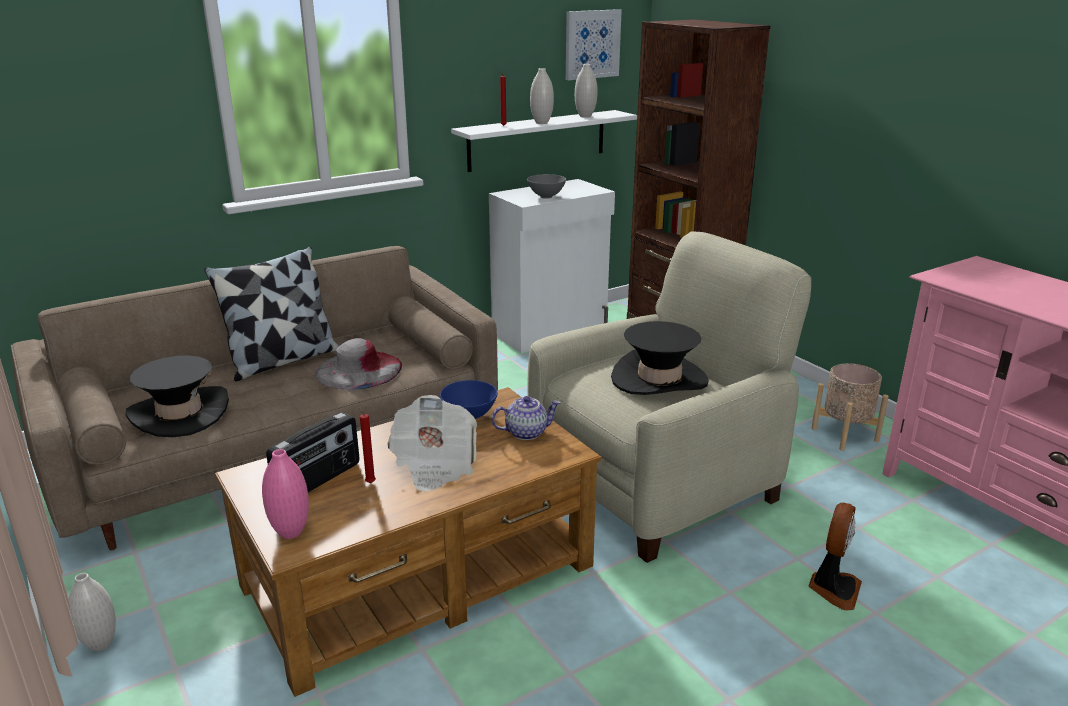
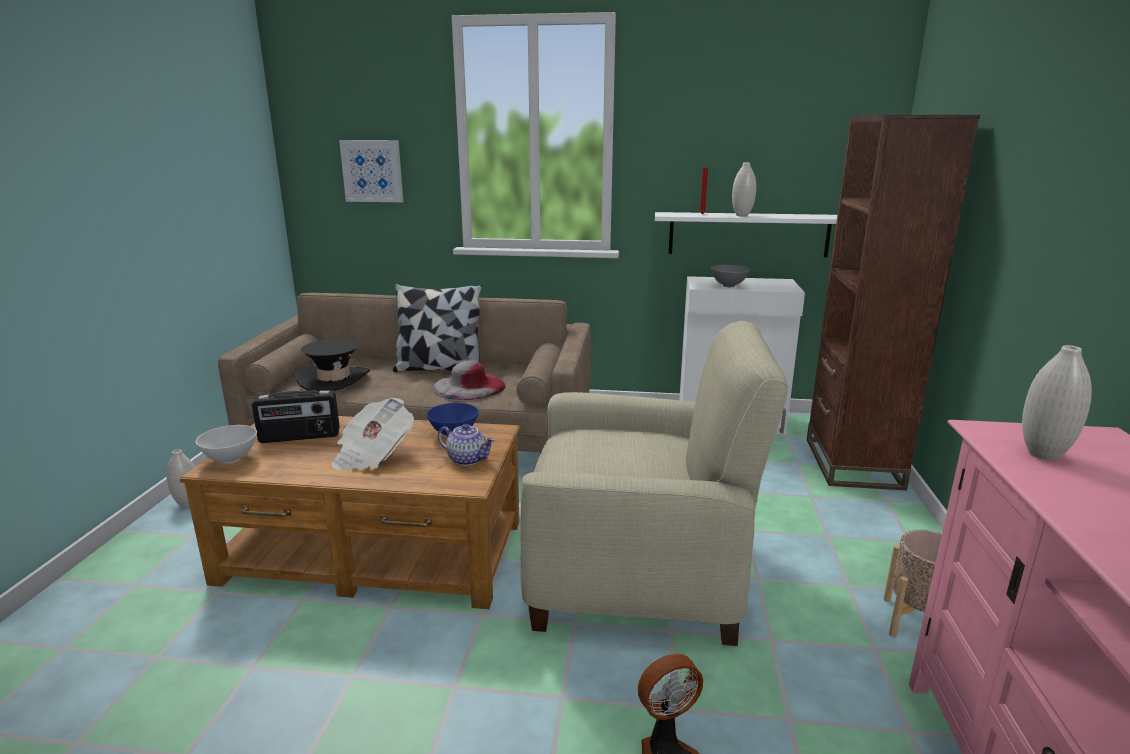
camera: 40 degrees right, 5 degrees down
pink vase [262,449,309,539] -> white bowl [195,425,257,463]
red candle [358,405,376,483] -> none
picture [566,9,622,80] -> picture moved to [339,140,403,202]
white vase [575,64,598,118] -> white vase moved to [1022,345,1092,461]
black hat [611,321,709,395] -> none

